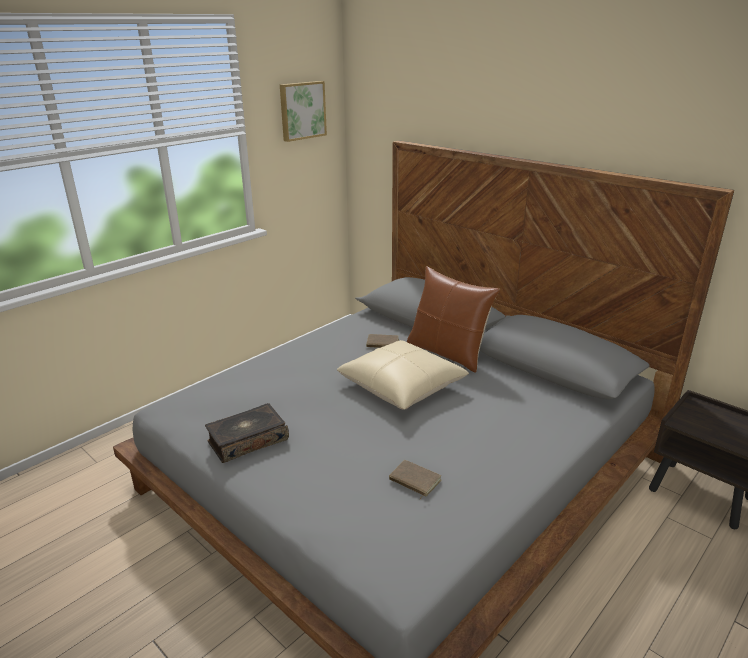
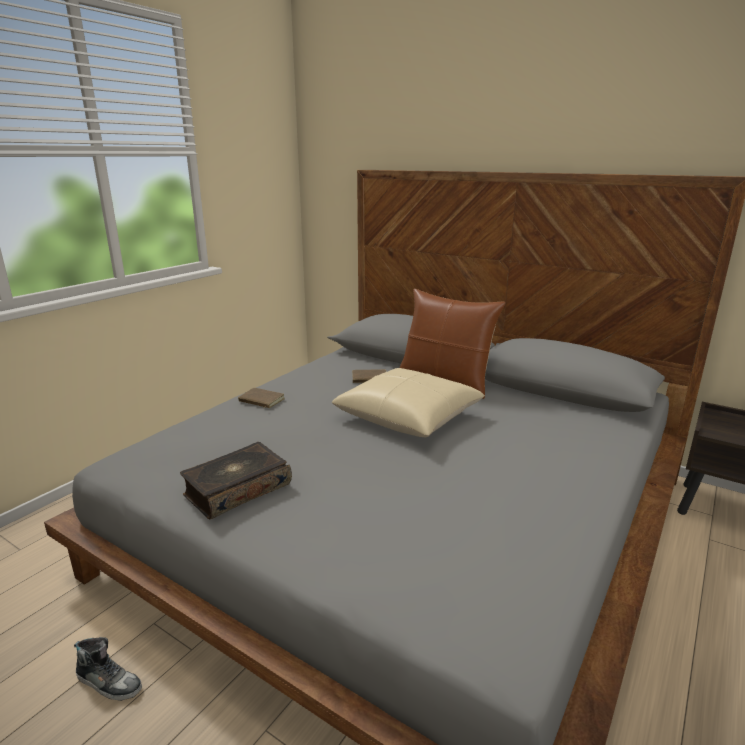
camera: 10 degrees left, 5 degrees down
picture [280,81,327,142] -> none
brown book [389,460,442,499] -> brown book moved to [238,388,285,409]
none -> shoe [74,637,142,701]

